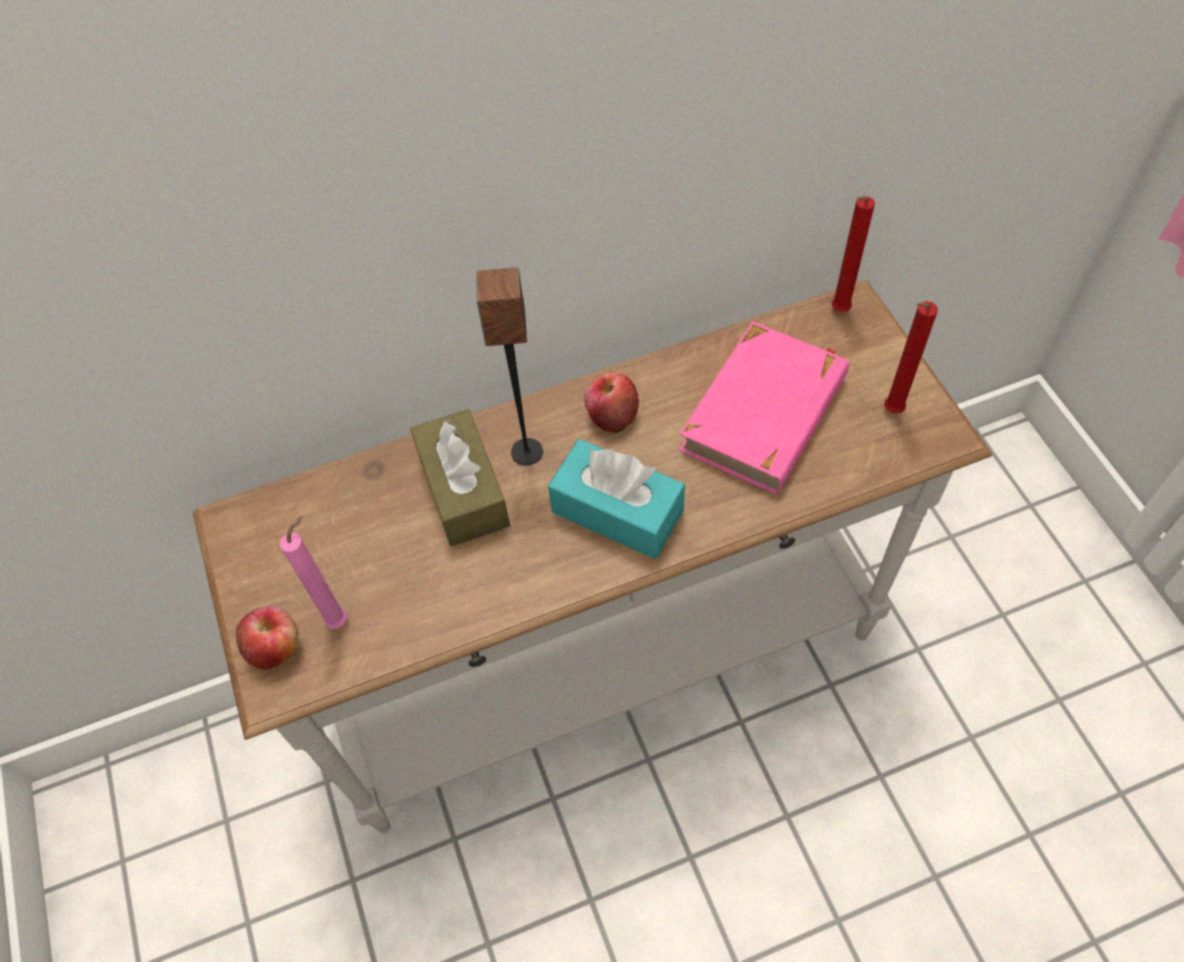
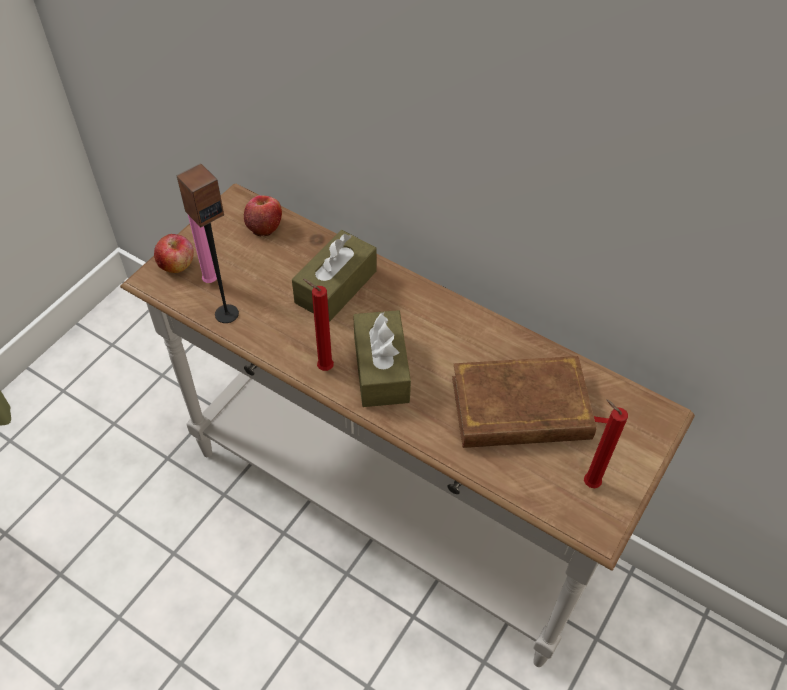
camera: 50 degrees right, 5 degrees down
speaker [476,267,543,466] -> speaker moved to [176,163,239,323]
turquoise tissue box [548,439,685,559] -> brown tissue box [353,310,411,407]
apple [584,372,639,433] -> apple moved to [244,195,282,236]
pink book [679,321,849,494] -> brown book [452,356,609,448]
red candle [832,196,875,312] -> red candle moved to [303,279,334,371]

